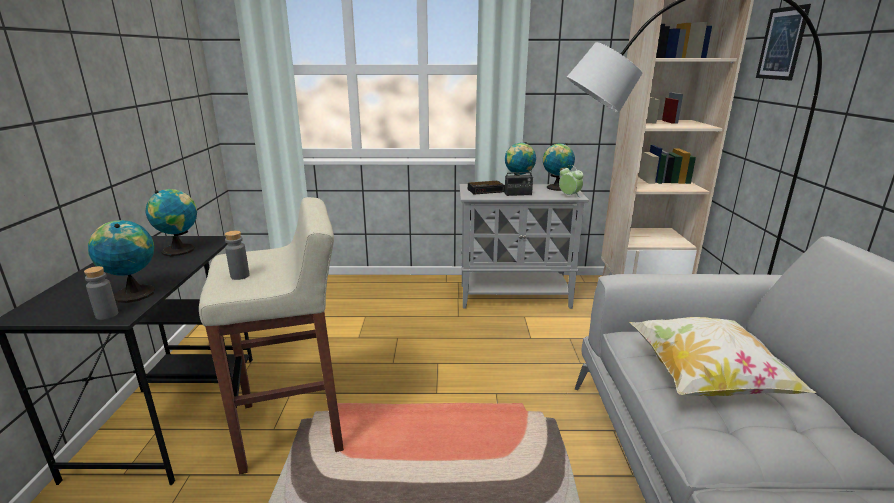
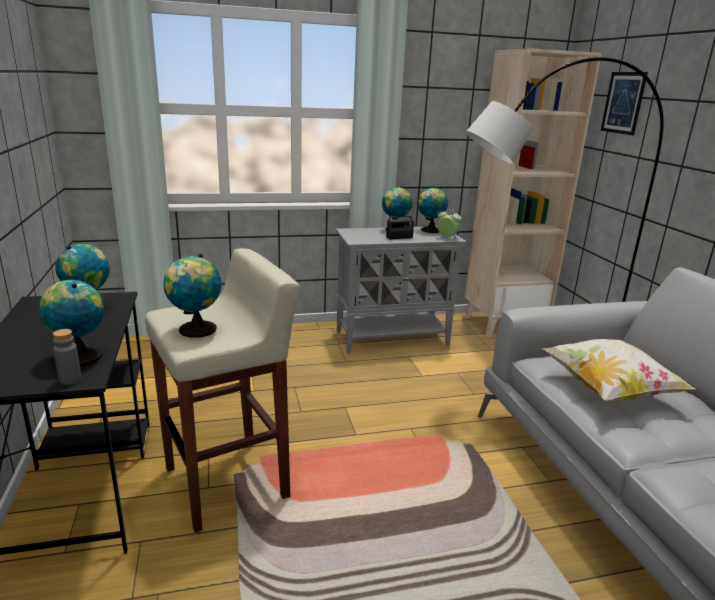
camera: 15 degrees left, 0 degrees up
grey bottle [225,231,250,280] -> globe [163,254,221,338]
alarm clock [468,181,505,195] -> none

